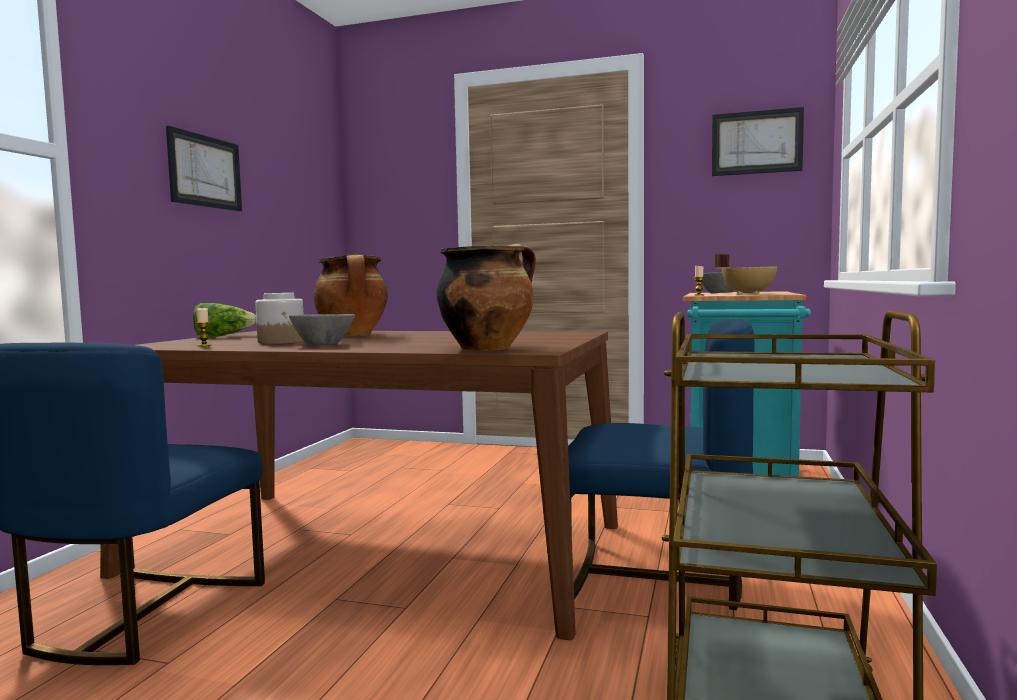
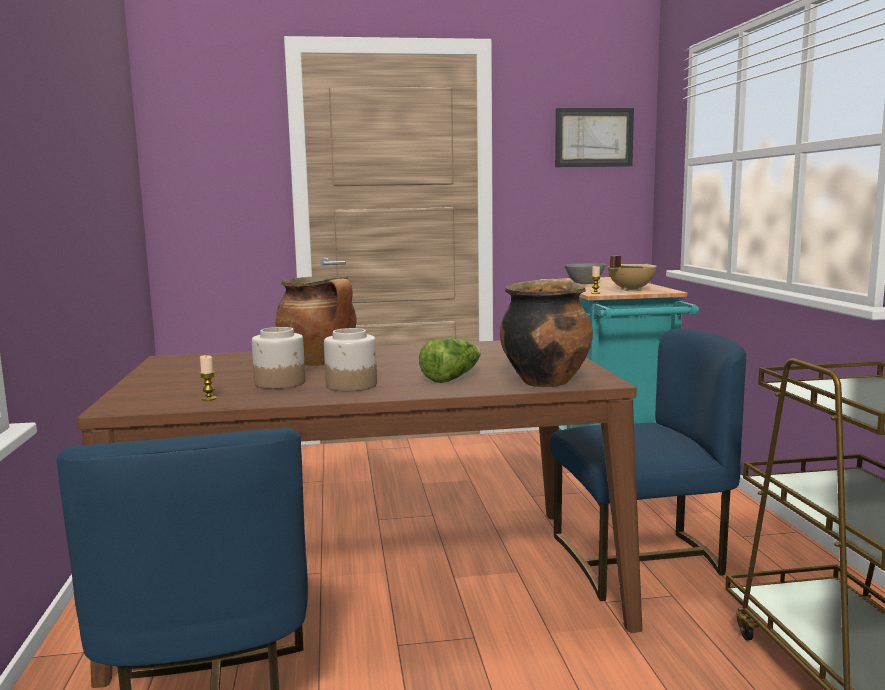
camera: 25 degrees left, 5 degrees up
picture [166,126,242,211] -> none
lettuce [193,303,257,338] -> lettuce moved to [419,338,481,383]
grey bowl [289,314,355,345] -> jar [324,328,377,391]

